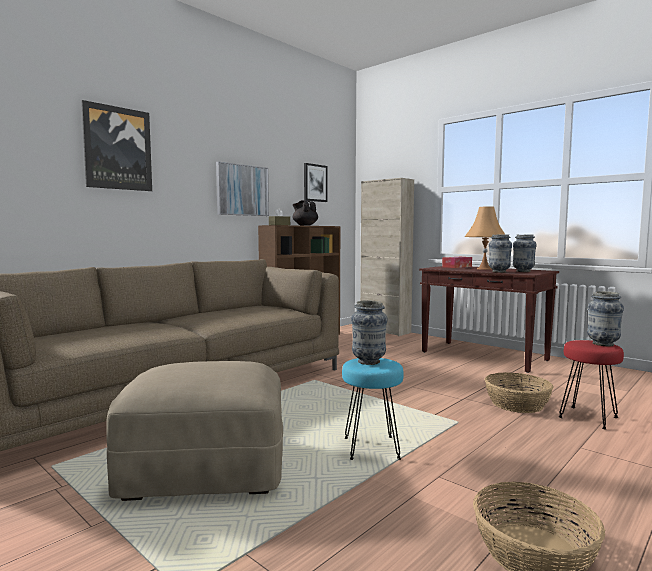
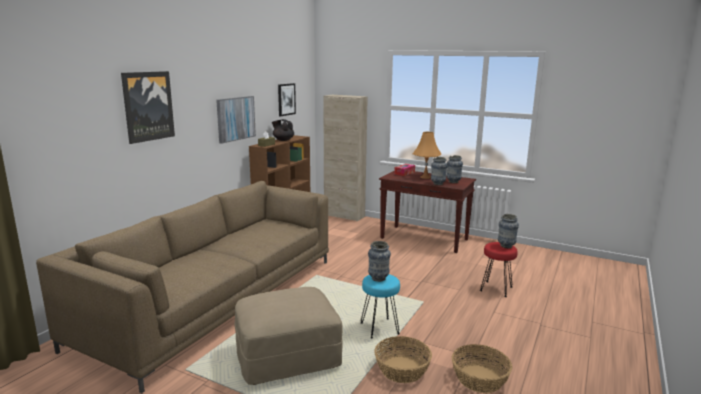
camera: 15 degrees left, 10 degrees up
basket [485,372,554,413] -> basket moved to [374,336,432,383]

